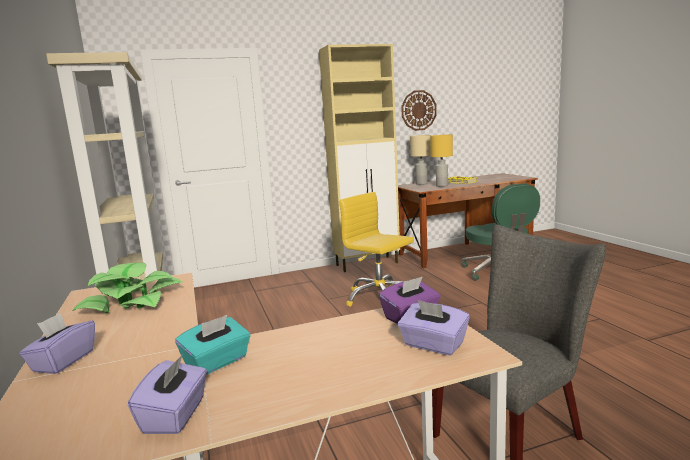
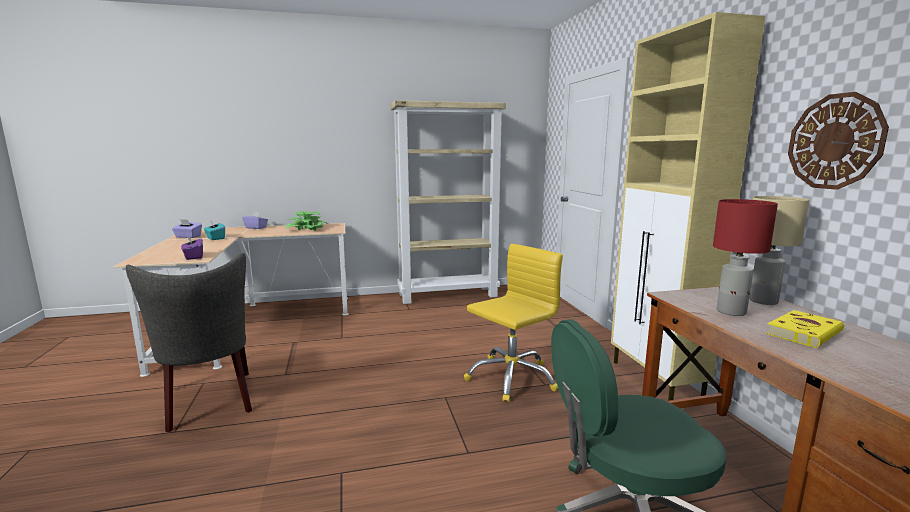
camera: 95 degrees right, 0 degrees up
purple tissue box [398,300,469,356] -> none
yellow table lamp [430,135,453,187] -> red table lamp [713,199,778,316]

